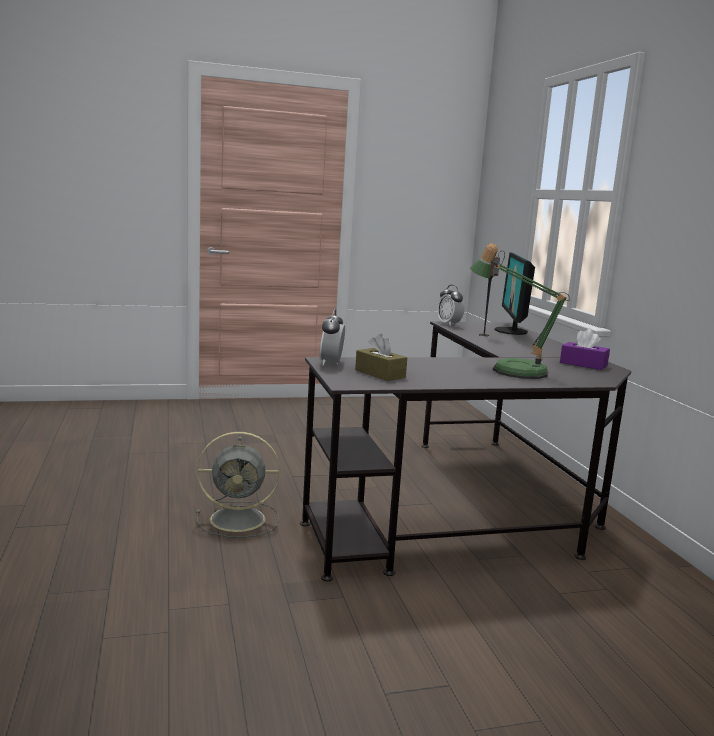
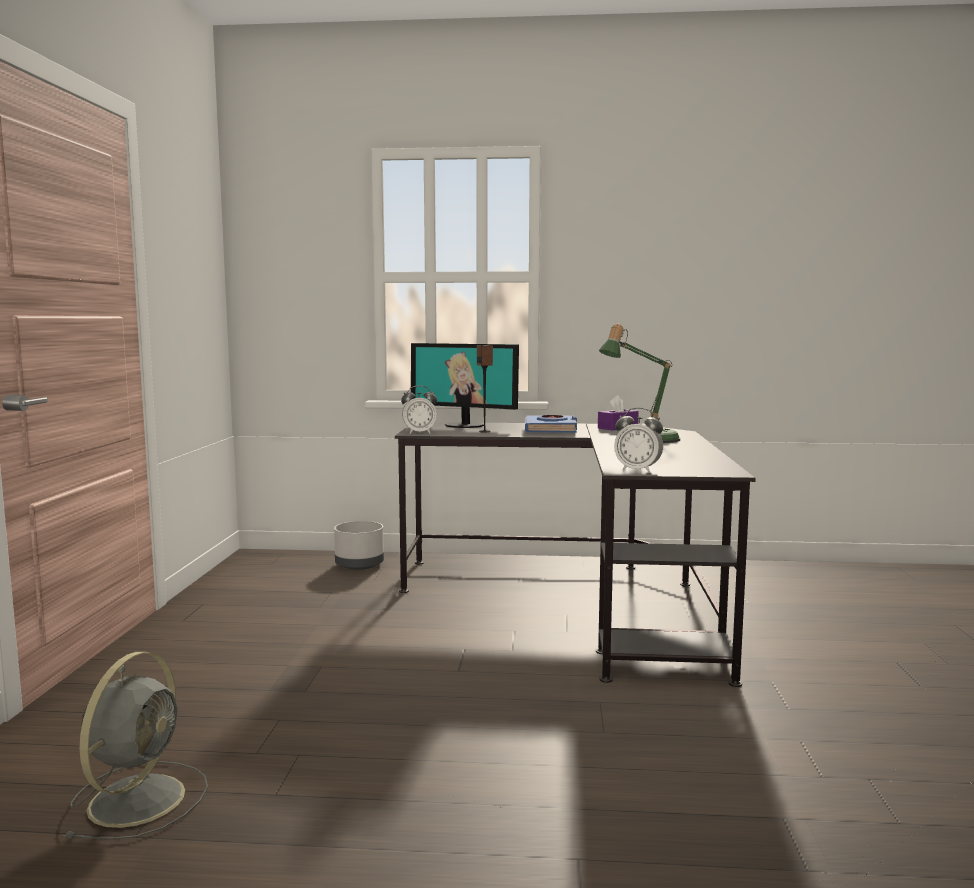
camera: 70 degrees left, 5 degrees down
grey fan [196,432,280,538] -> grey fan moved to [63,652,208,840]
brown tissue box [355,334,407,381] -> none
none -> grey planter [334,521,384,570]
none -> blue book [525,415,577,433]

